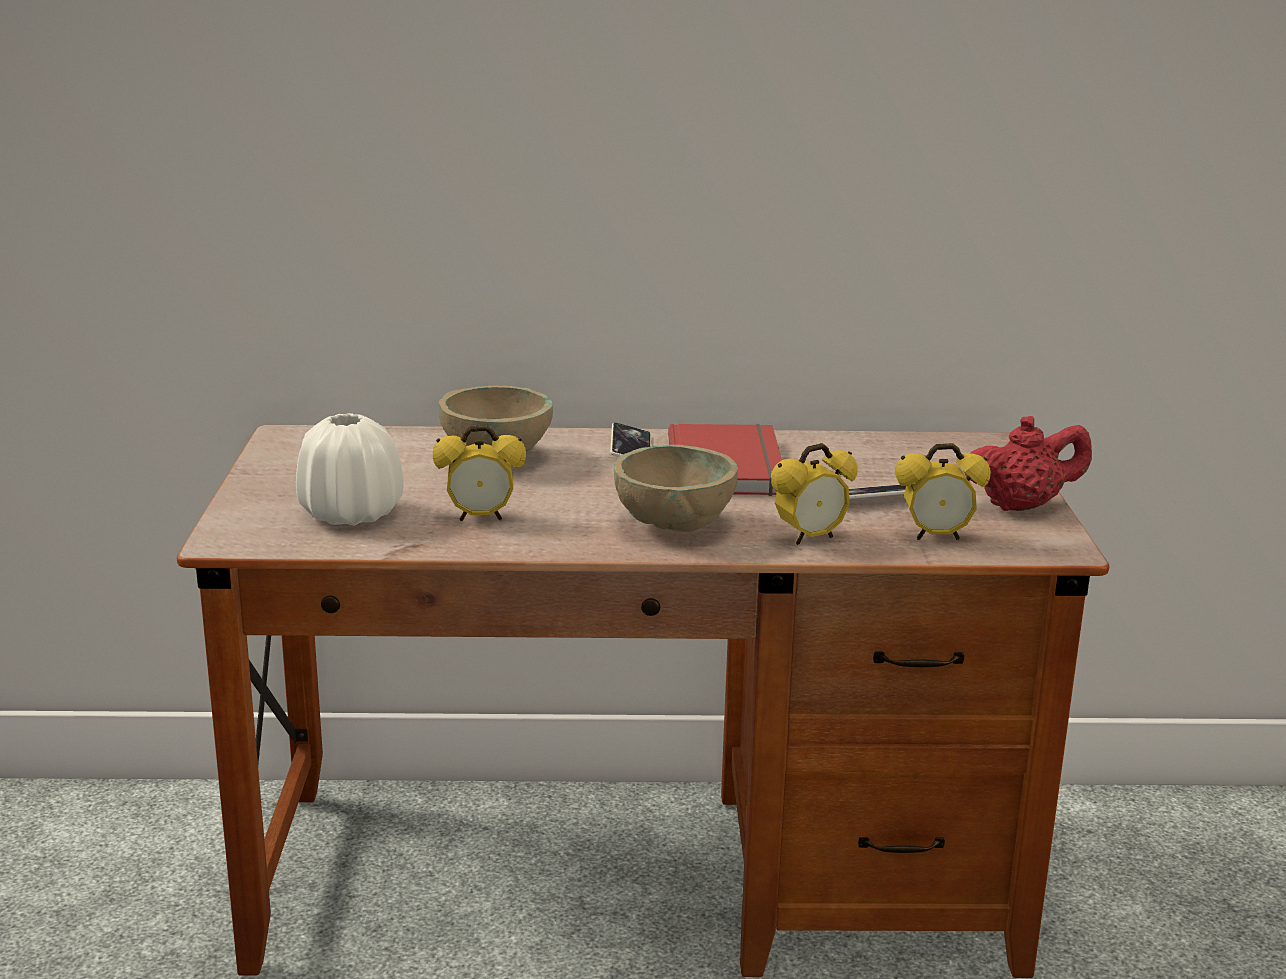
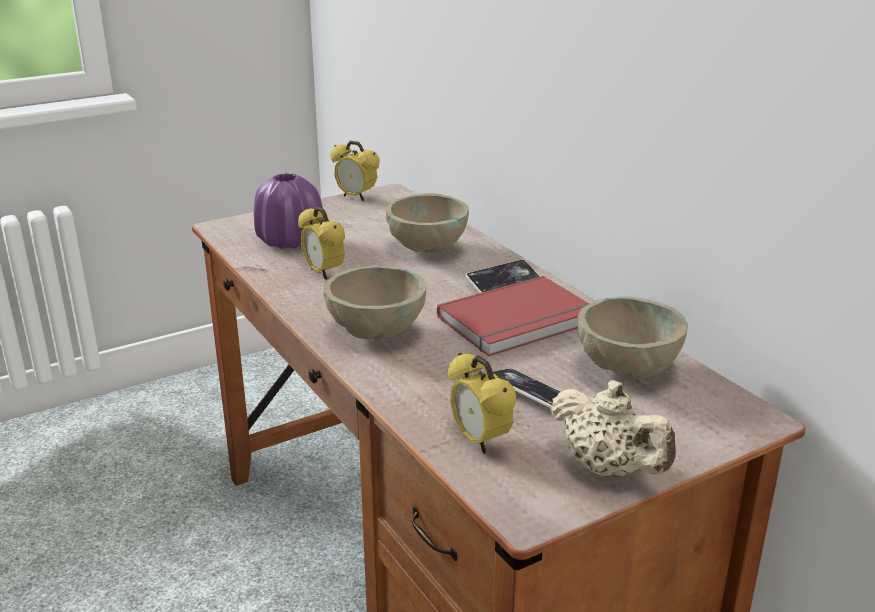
camera: 60 degrees right, 5 degrees up
white vase [296,413,404,526] -> purple vase [254,173,323,249]
alarm clock [771,443,858,545] -> alarm clock moved to [330,141,380,201]
red teapot [964,416,1092,511] -> beige teapot [550,380,676,477]
none -> beige bowl [578,296,688,378]

